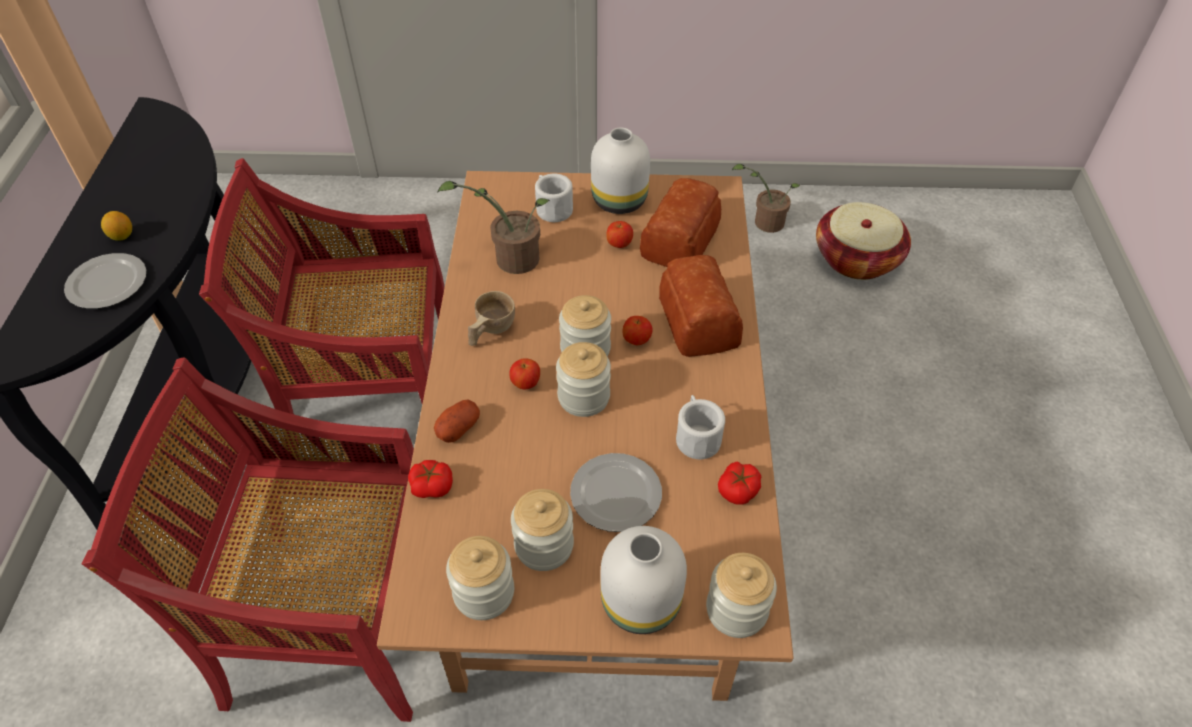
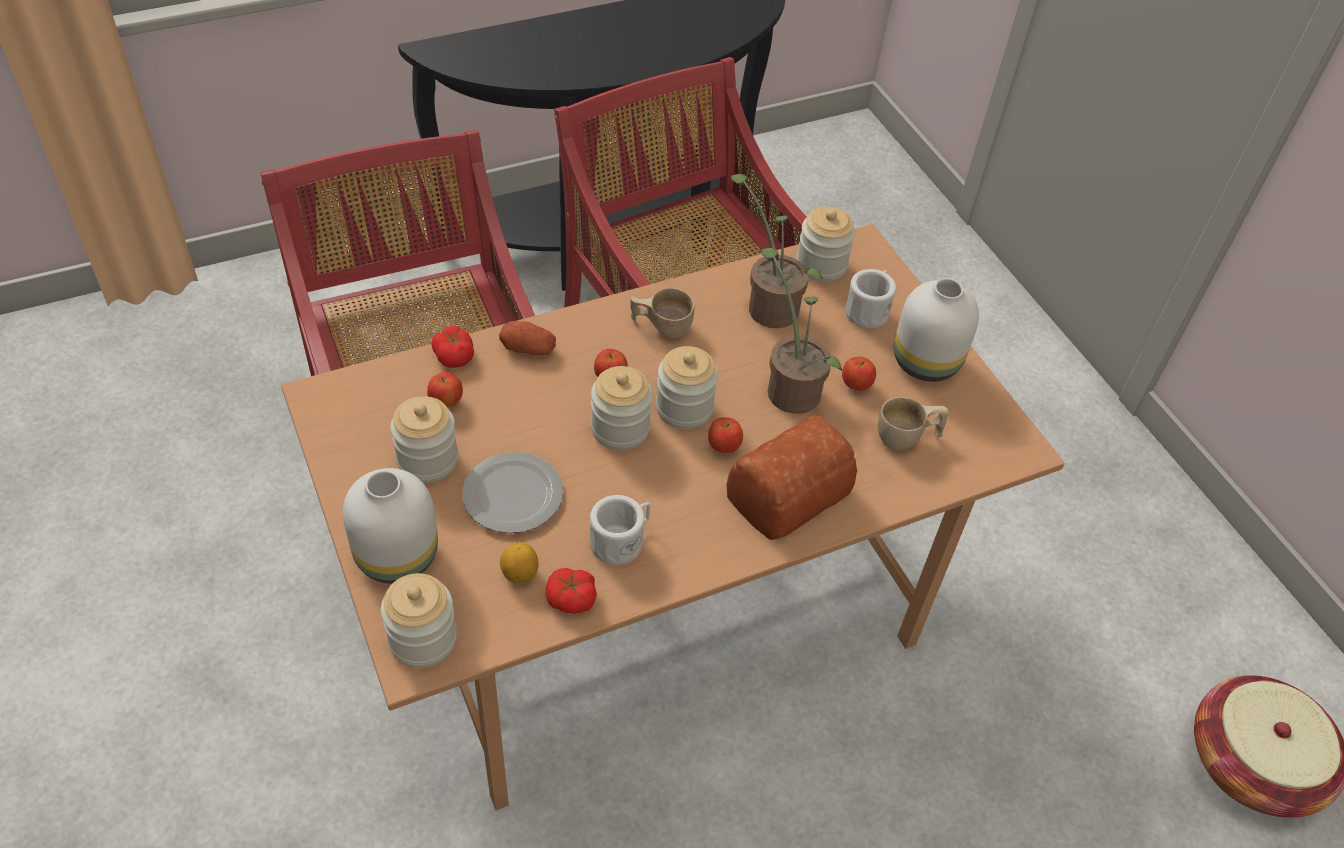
camera: 60 degrees right, 0 degrees up
plate [64,253,147,309] -> none
lemon [101,211,132,241] -> lemon moved to [500,542,539,583]
jar [446,536,514,620] -> jar moved to [796,207,855,282]
bread [640,178,721,267] -> beige cup [878,397,948,450]
potted plant [732,164,800,233] -> potted plant moved to [761,248,842,414]
none -> apple [427,372,463,407]

